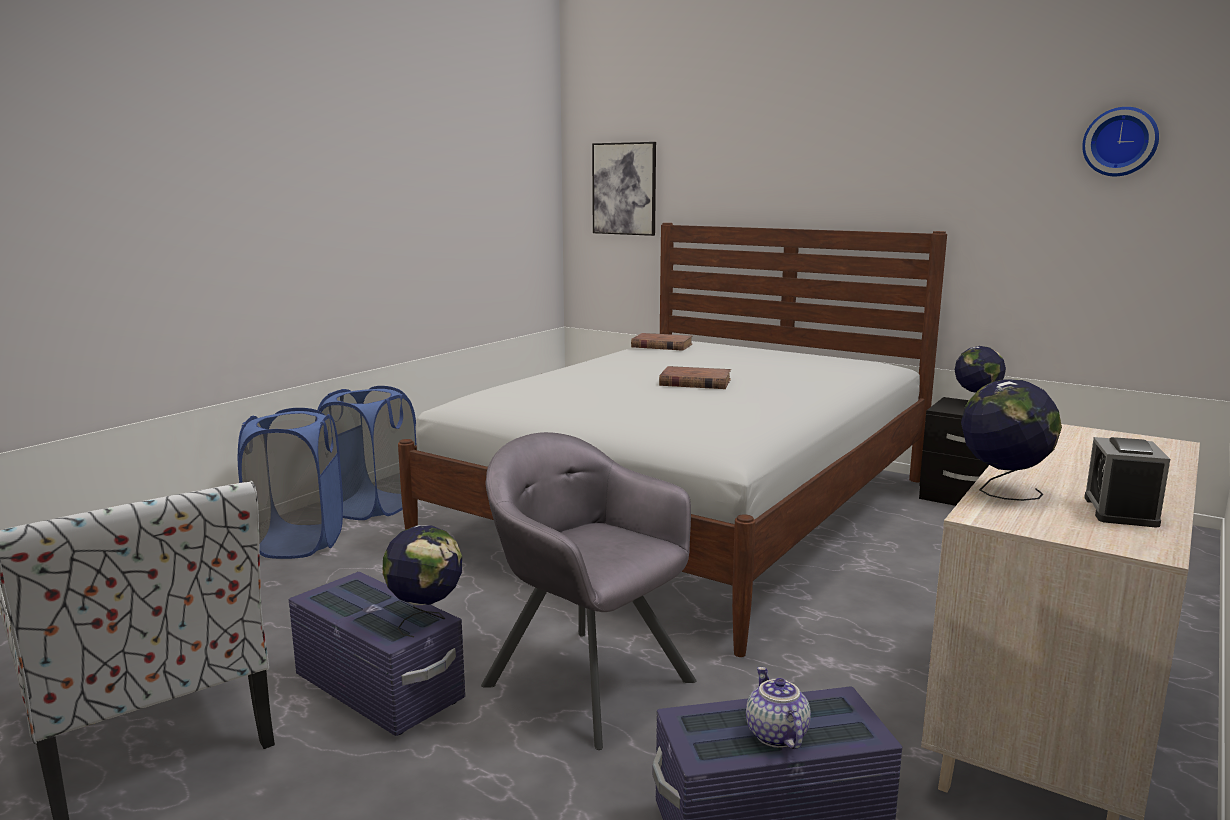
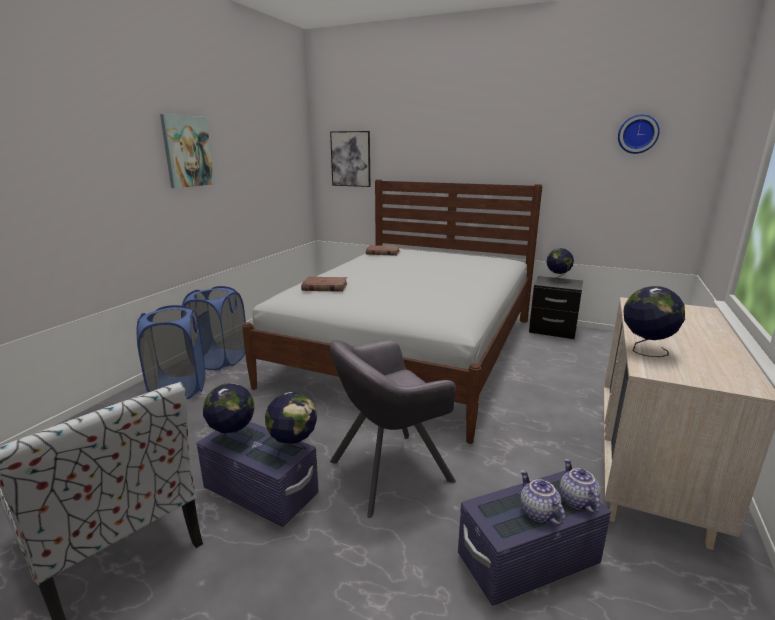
camera: 10 degrees left, 5 degrees up
grey armchair [481,432,697,750] -> grey armchair turned 60 degrees counterclockwise [330,340,456,518]
brown book [659,366,731,389] -> brown book moved to [301,277,347,292]
alarm clock [1084,437,1170,528] -> none
none -> picture [160,114,215,188]
none -> globe [203,383,254,447]
none -> teapot [560,459,600,513]

